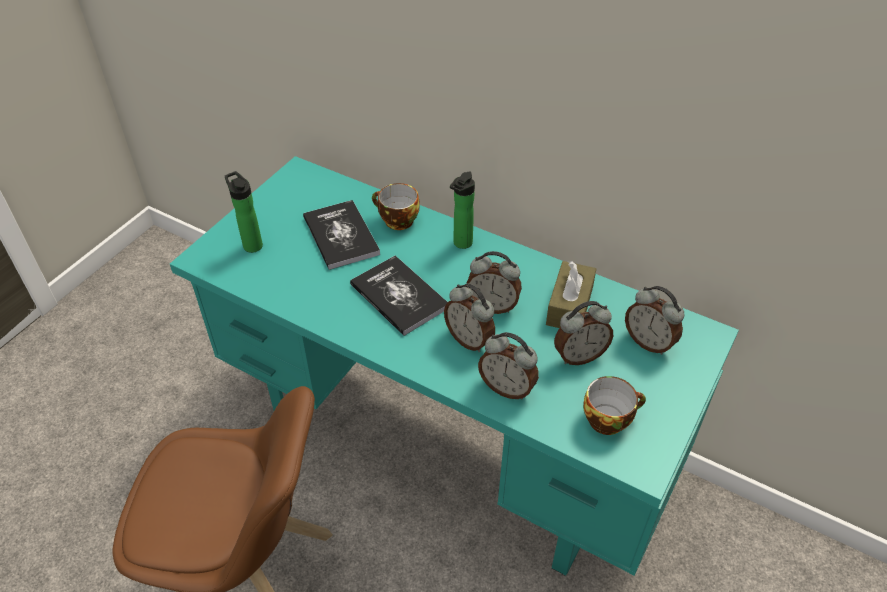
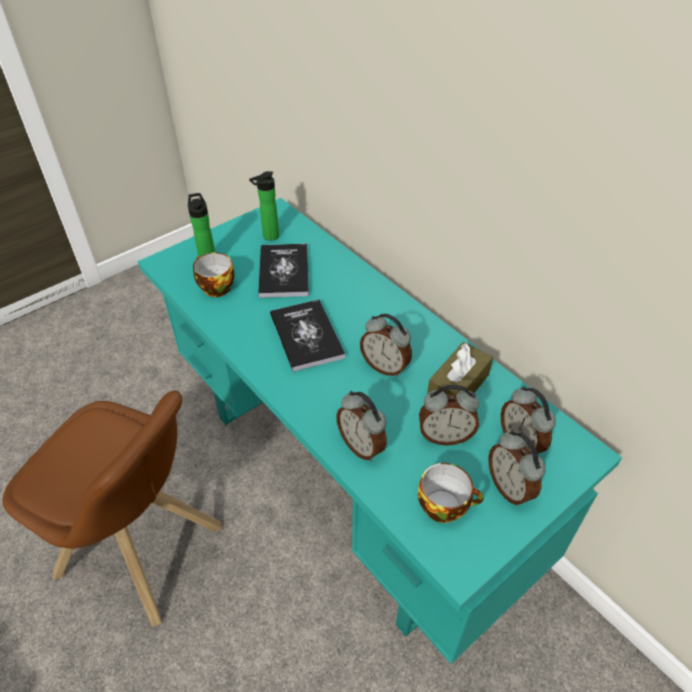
camera: 20 degrees right, 0 degrees up
cup [372,183,420,230] -> cup moved to [193,253,235,297]
alarm clock [444,284,495,352] -> alarm clock moved to [488,430,545,506]
bottle [450,171,475,249] -> bottle moved to [249,171,279,241]

